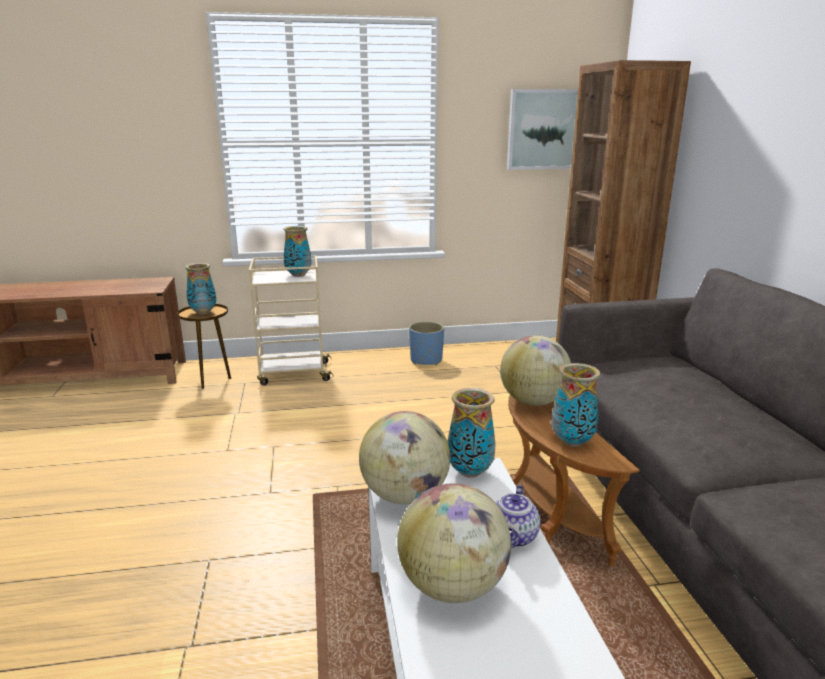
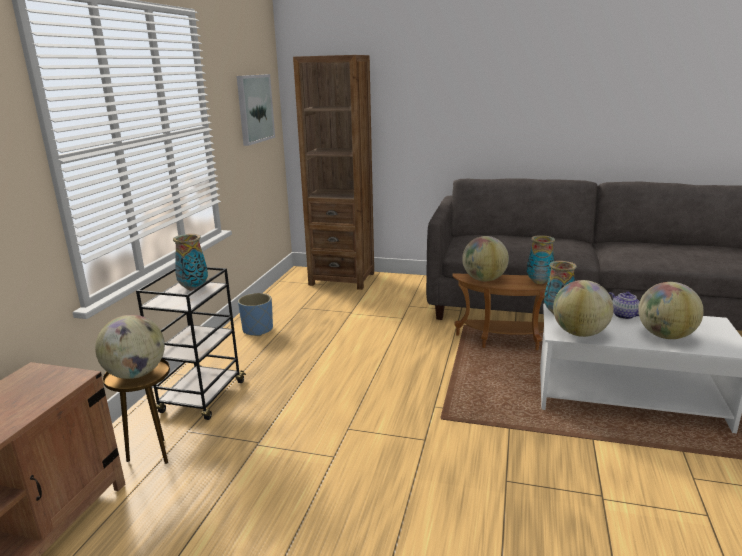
camera: 65 degrees left, 0 degrees up
vase [185,263,216,314] -> globe [95,315,165,379]
beige cart [249,256,334,385] -> black cart [136,267,246,420]

